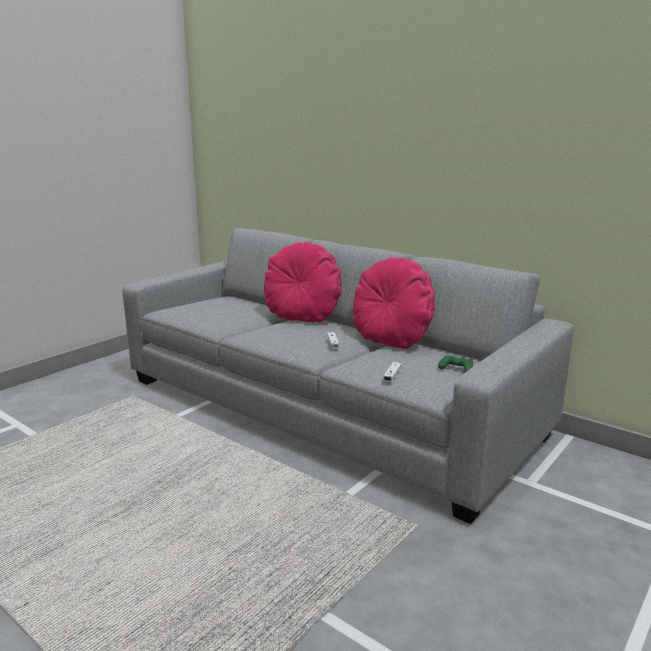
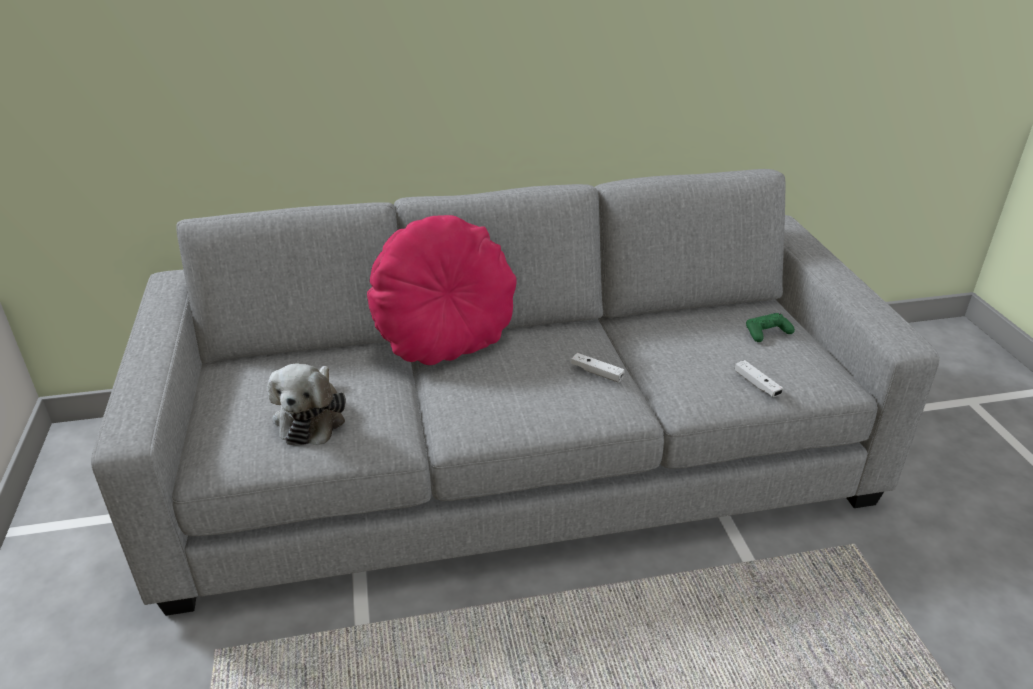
camera: 50 degrees left, 15 degrees up
pink pillow [353,257,435,349] -> none
none -> plush toy [267,363,345,445]

